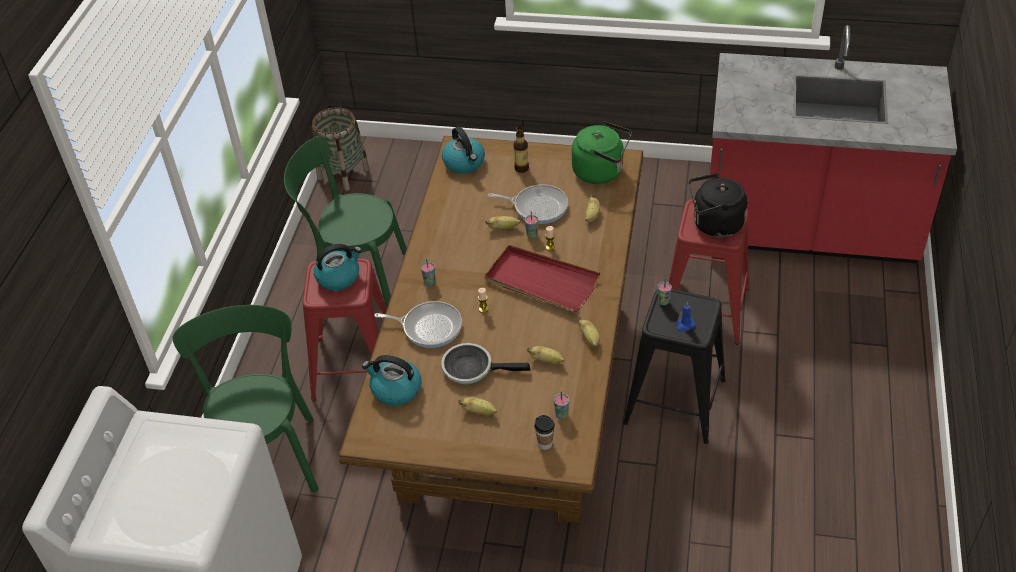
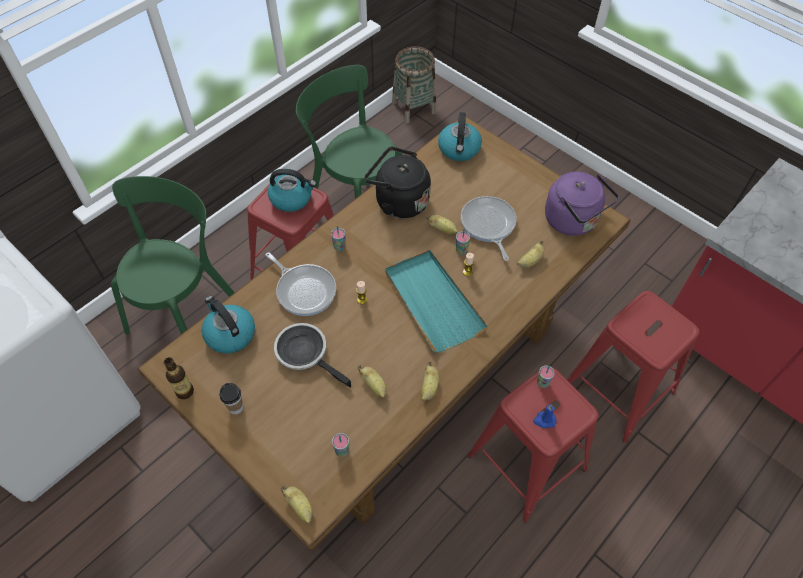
camera: 30 degrees right, 10 degrees up
banana [458,397,497,415] -> banana moved to [281,485,313,524]
red tray [485,245,600,312] -> turquoise tray [385,250,488,353]
frying pan [488,184,568,224] -> frying pan turned 150 degrees counterclockwise [461,196,517,261]
bottle [513,126,529,173] -> bottle moved to [164,357,194,399]
cup [534,415,555,450] -> cup moved to [219,383,243,414]
green kettle [572,121,632,184] -> purple kettle [545,172,619,236]
black stool [623,289,726,444] -> red stool [468,367,599,522]
black kettle [689,173,747,237] -> black kettle moved to [364,146,431,218]

